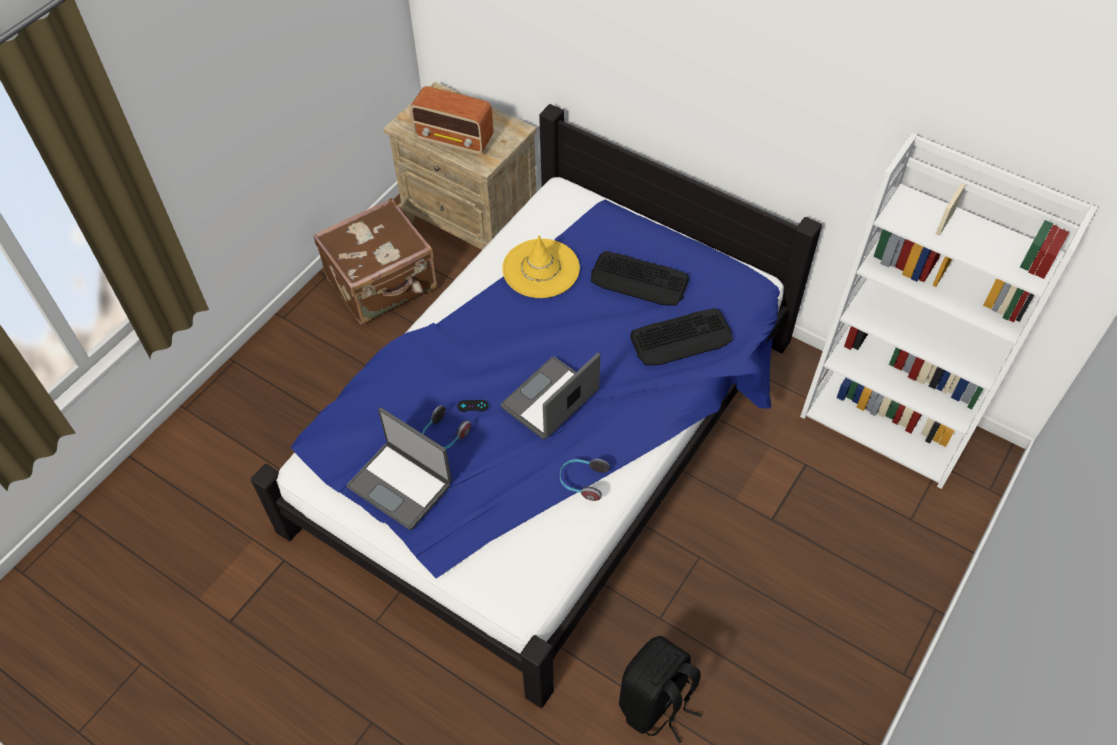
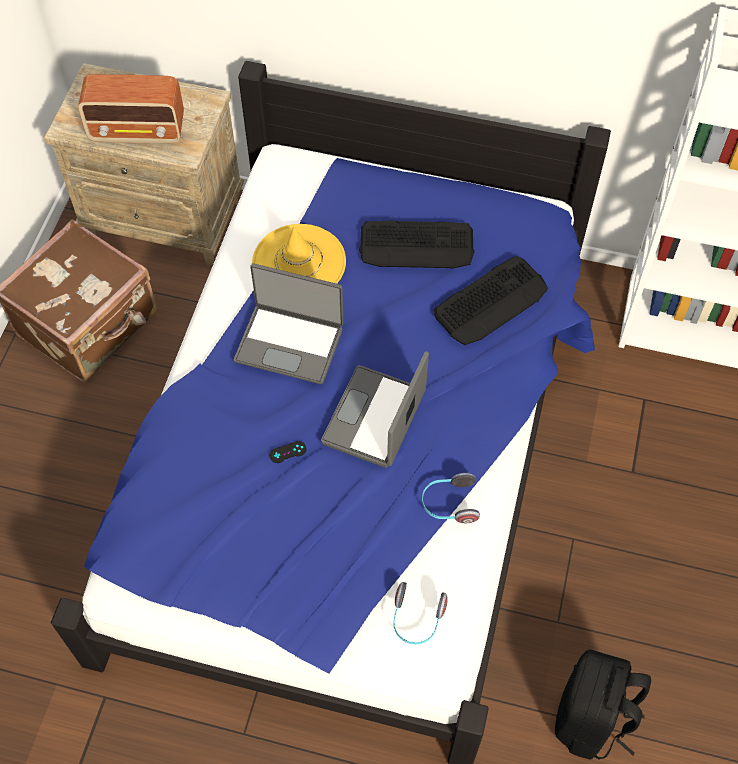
camera: 20 degrees left, 5 degrees up
laptop [347,408,452,530] -> laptop moved to [234,263,344,384]
headphones [422,405,471,449] -> headphones moved to [393,582,448,645]

